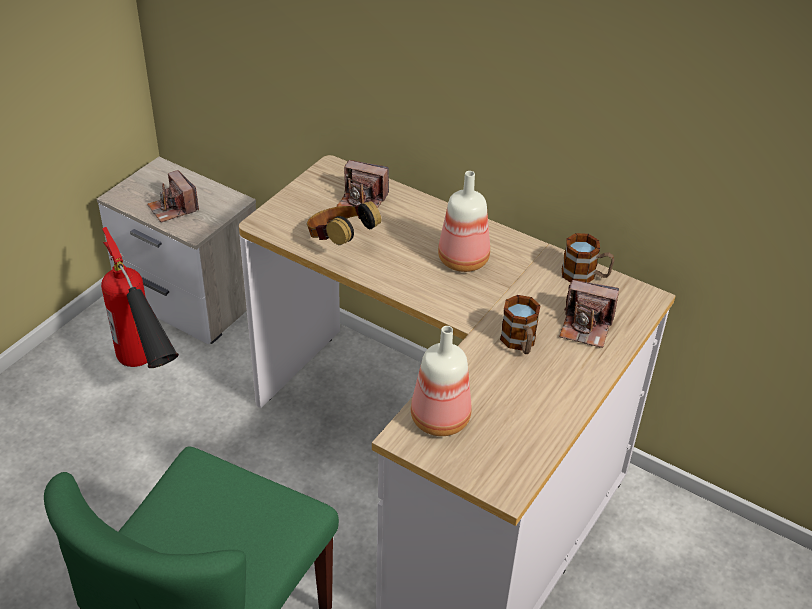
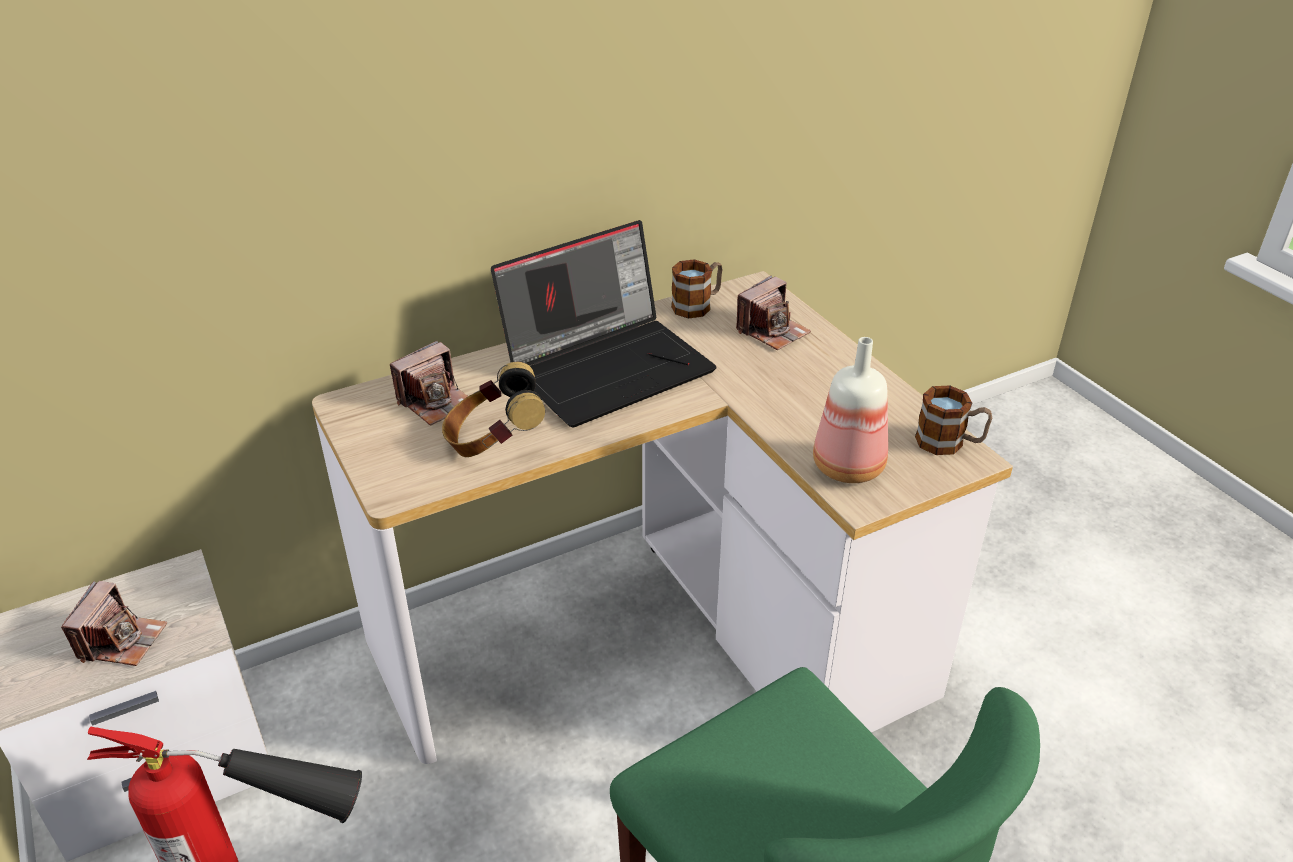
camera: 60 degrees left, 5 degrees down
camera [147,170,199,223] -> camera turned 75 degrees counterclockwise [61,581,167,666]
bottle [438,171,490,272] -> laptop [491,220,717,428]
mug [500,295,541,354] -> mug moved to [915,386,992,455]

